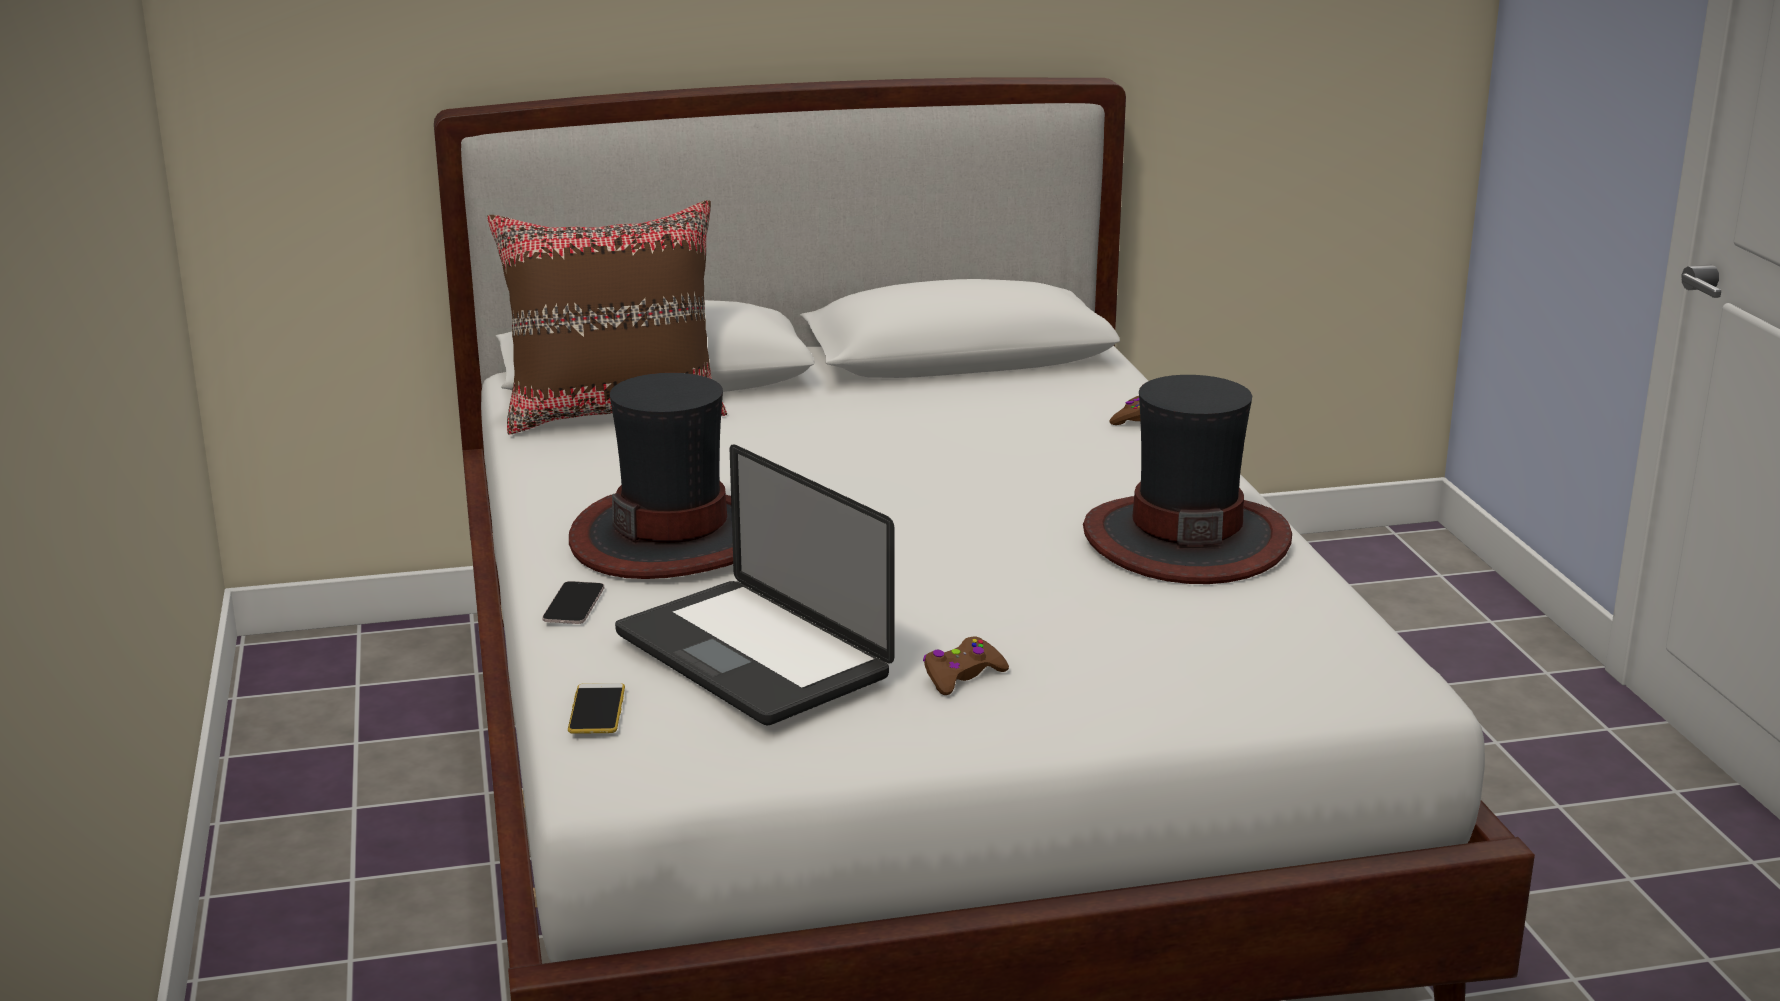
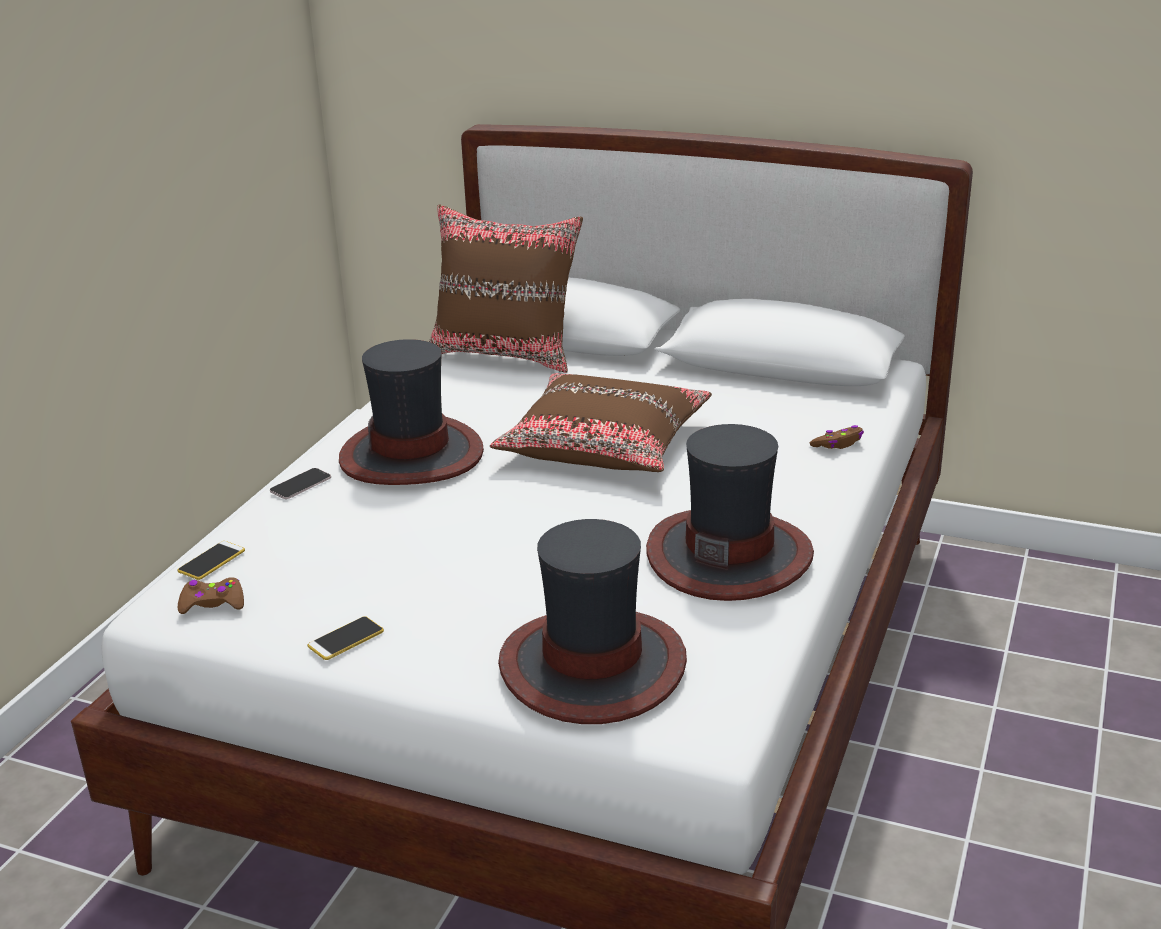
camera: 35 degrees right, 5 degrees up
laptop [615,444,895,725] -> none
brown game controller [923,637,1009,695] -> brown game controller moved to [178,577,244,614]
none -> phone [308,616,384,660]
none -> brown pillow [490,373,712,472]
none -> hat [498,519,687,724]

